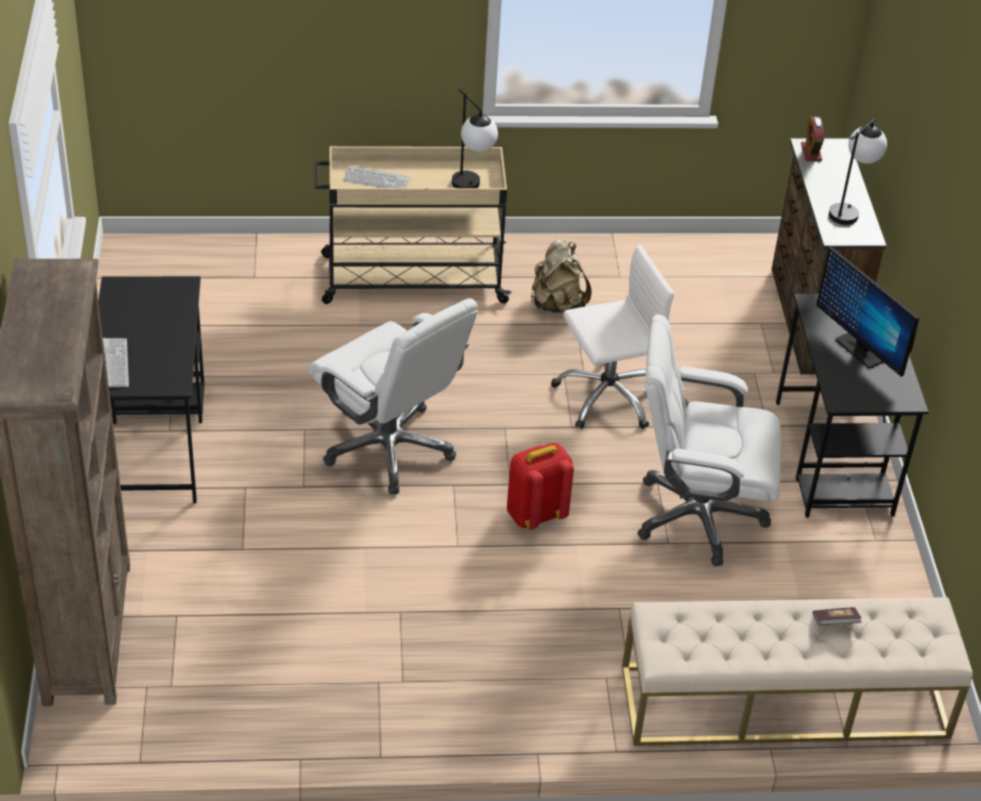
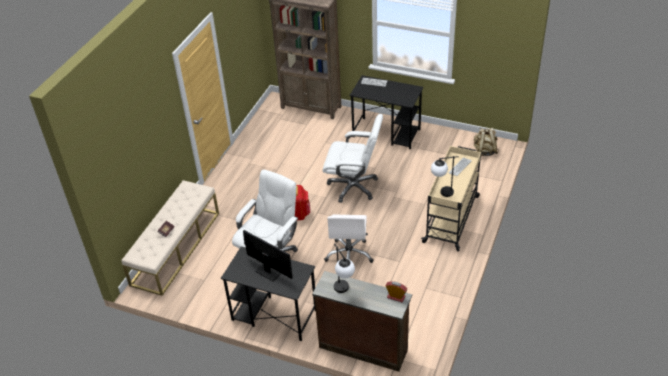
camera: 120 degrees right, 0 degrees up
white office chair [308,298,478,494] -> white office chair turned 150 degrees counterclockwise [322,114,383,203]
beige backpack [531,239,592,313] -> beige backpack moved to [474,128,499,156]
monitor [816,247,919,377] -> monitor turned 45 degrees clockwise [243,230,293,281]

